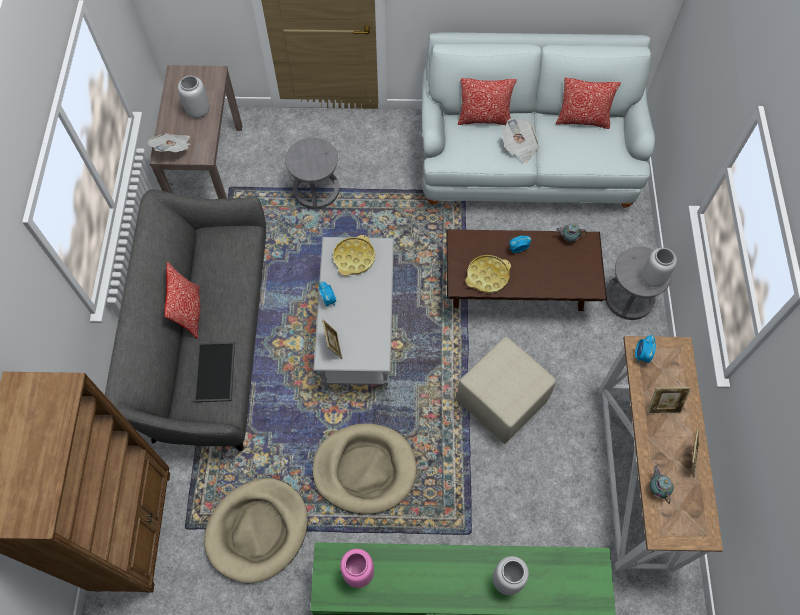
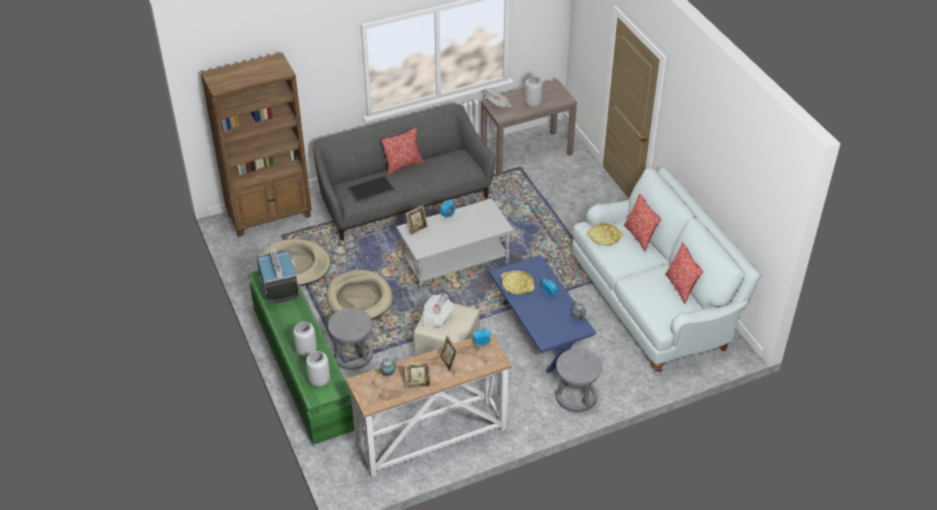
camera: 65 degrees right, 20 degrees down
grey stool [285,138,339,209] -> grey stool moved to [328,308,373,370]
yellow tray [333,235,375,276] -> yellow tray moved to [586,223,624,246]
pink vase [340,549,374,588] -> television [257,249,299,304]
brown coffee table [446,229,607,311] -> blue coffee table [489,255,597,373]
newspaper [502,118,539,163] -> newspaper moved to [423,293,454,327]
grey vase [641,247,677,287] -> grey vase moved to [306,351,330,387]

